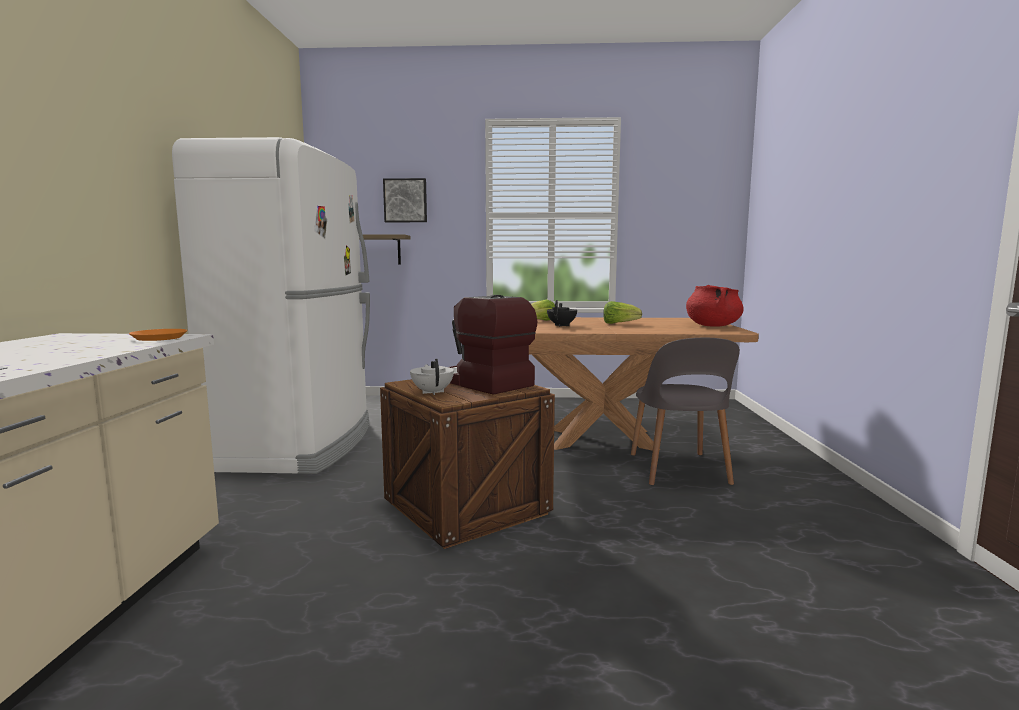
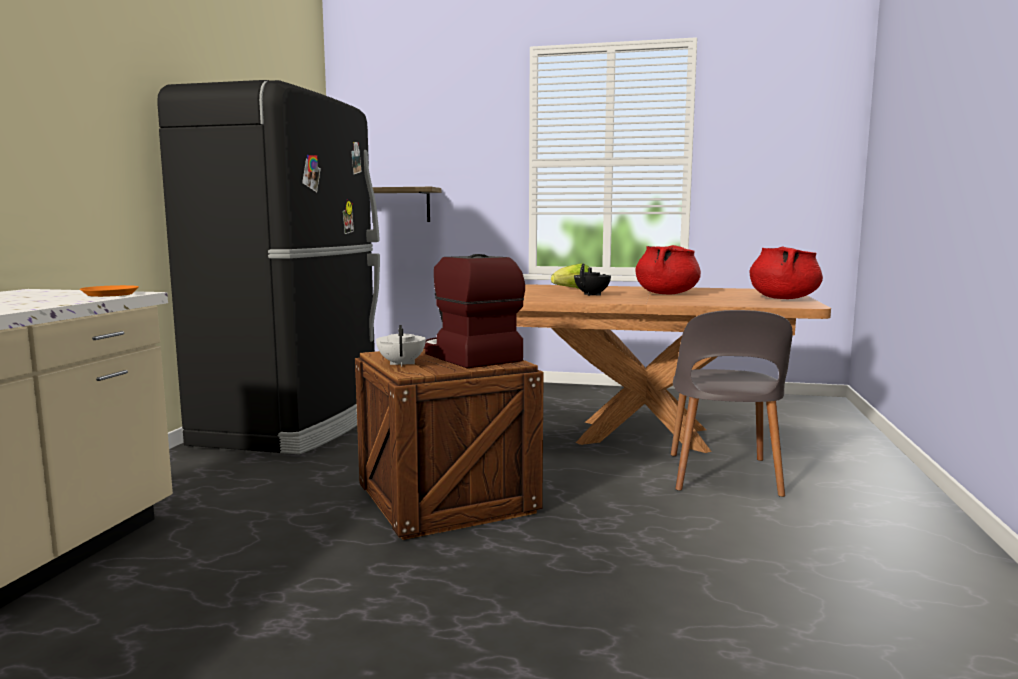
camera: 10 degrees right, 0 degrees up
white fridge [172,137,370,474] -> black fridge [157,80,380,455]
picture [383,178,427,222] -> none
lettuce [603,301,642,324] -> red cooking pot [635,245,701,294]

